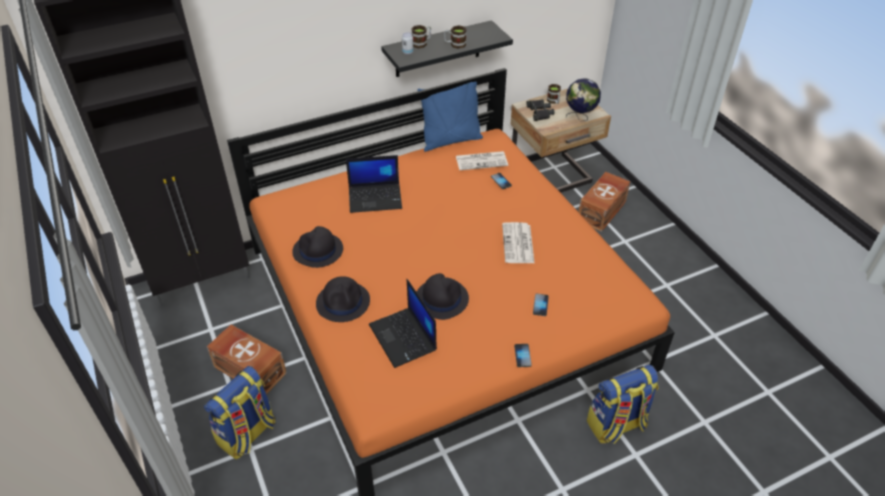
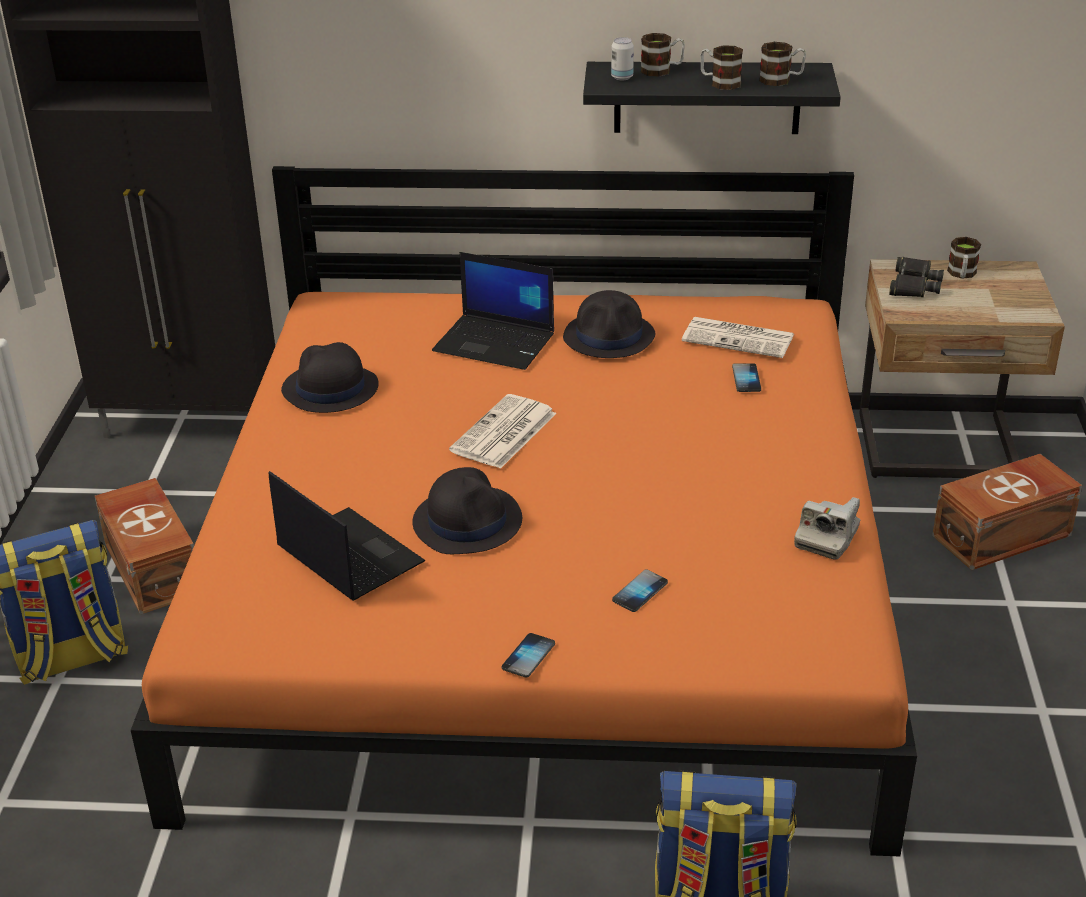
camera: 30 degrees right, 10 degrees down
black hat [316,276,370,322] -> black hat moved to [563,290,655,358]
laptop [369,279,437,368] -> laptop turned 135 degrees clockwise [269,471,426,601]
blue pillow [418,82,483,152] -> none
newspaper [502,222,535,263] -> newspaper moved to [449,394,557,469]
globe [566,78,601,121] -> none
none -> mug [759,42,806,86]
none -> camera [794,497,860,560]

